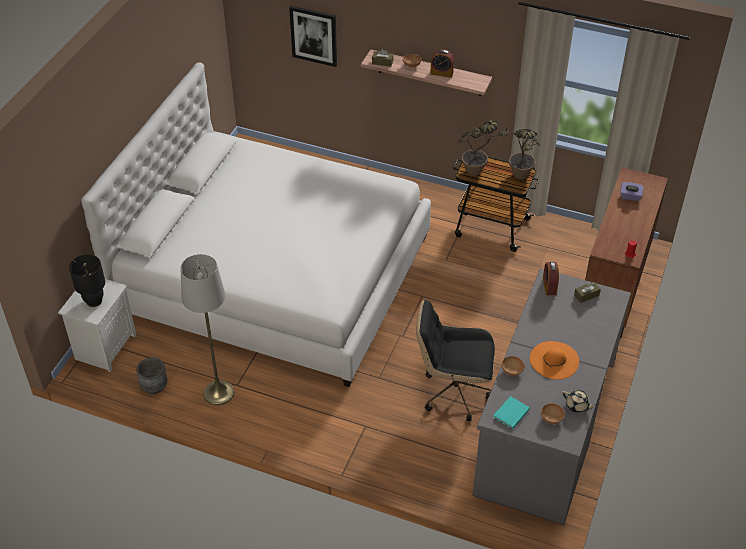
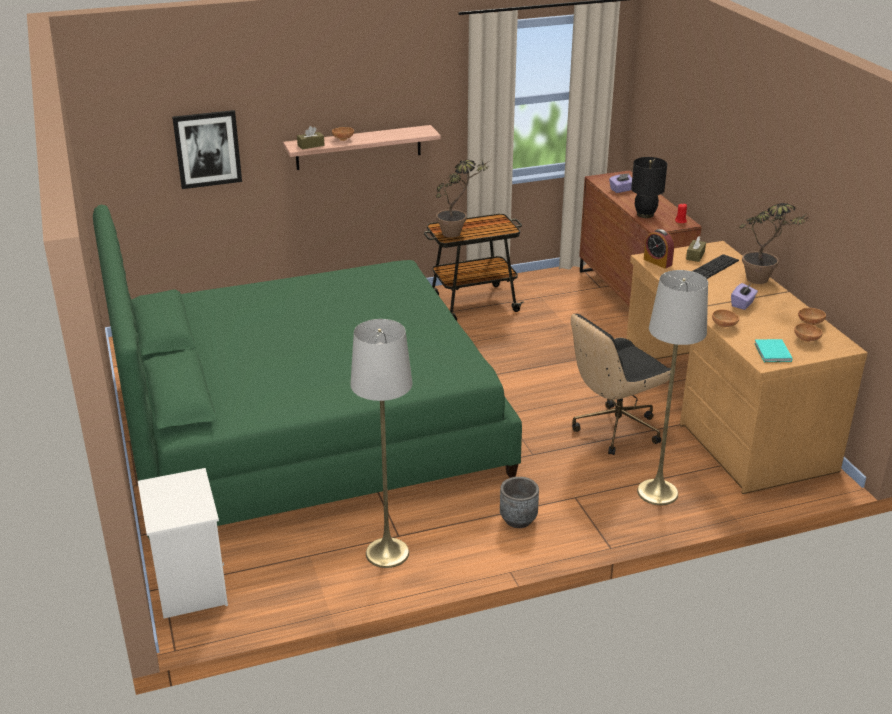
camera: 40 degrees left, 15 degrees down
black table lamp [69,254,105,307] -> black table lamp moved to [631,157,667,218]
white bed [81,62,431,387] -> green bed [93,205,522,540]
grey planter [136,357,167,394] -> grey planter moved to [500,477,539,528]
alarm clock [430,49,454,78] -> none
grey desk [472,268,631,525] -> brown desk [626,241,868,494]
potted plant [509,129,540,179] -> potted plant moved to [739,203,808,284]
orange hat [530,341,579,380] -> purple tissue box [731,283,758,310]
beige teapot [562,390,598,413] -> brown bowl [798,308,826,325]
none -> grey floor lamp [637,270,708,505]
none -> keyboard [692,254,739,279]

